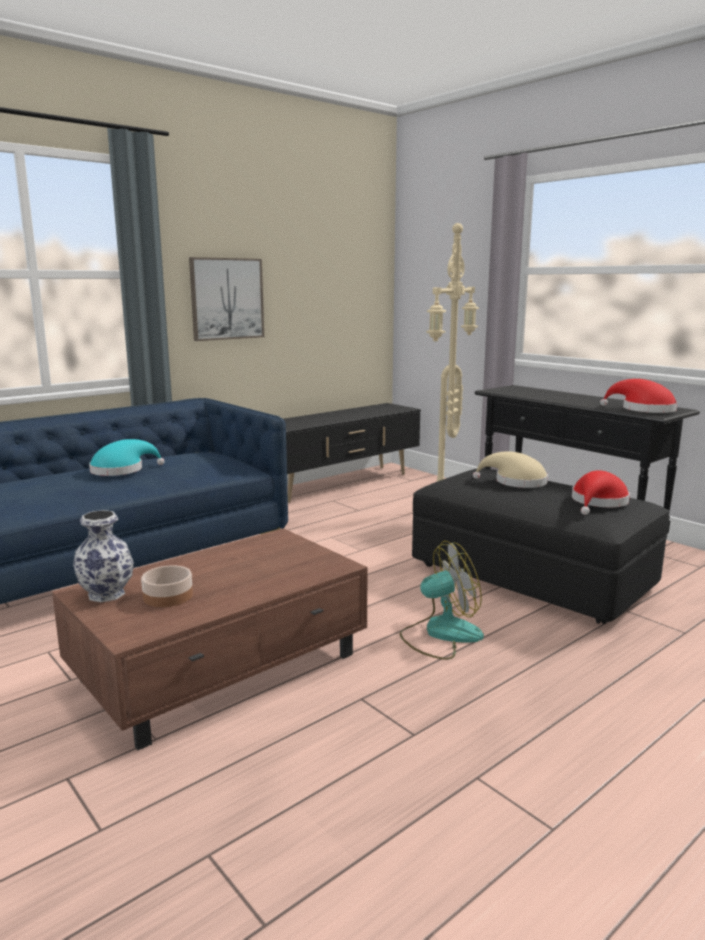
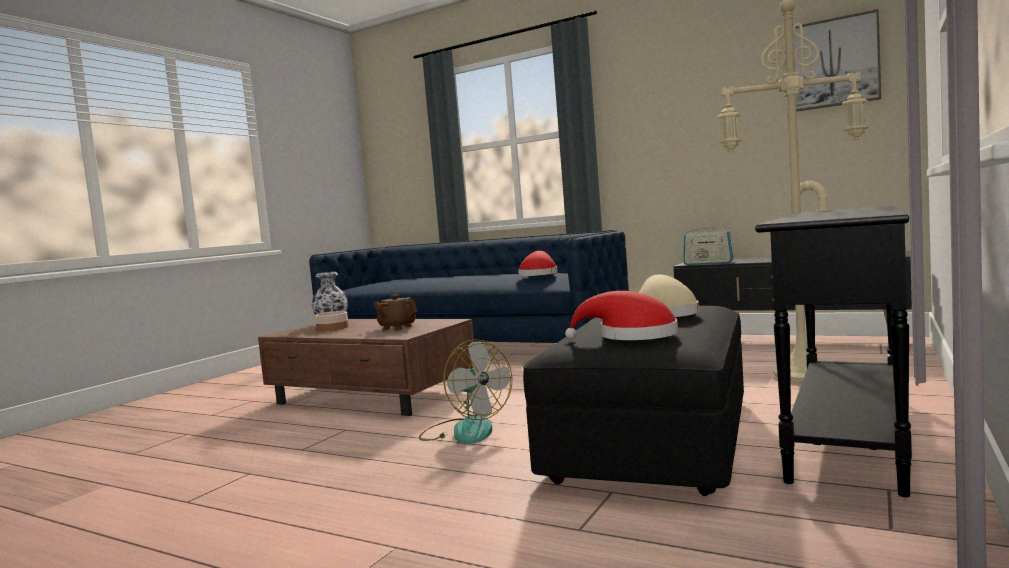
camera: 70 degrees right, 10 degrees down
turquoise hat [89,439,165,476] -> none
picture [189,257,264,341] -> picture moved to [793,9,881,111]
red hat [600,379,677,413] -> red hat moved to [518,251,558,276]
none -> brown teapot [373,294,418,330]
none -> radio [683,225,733,265]

